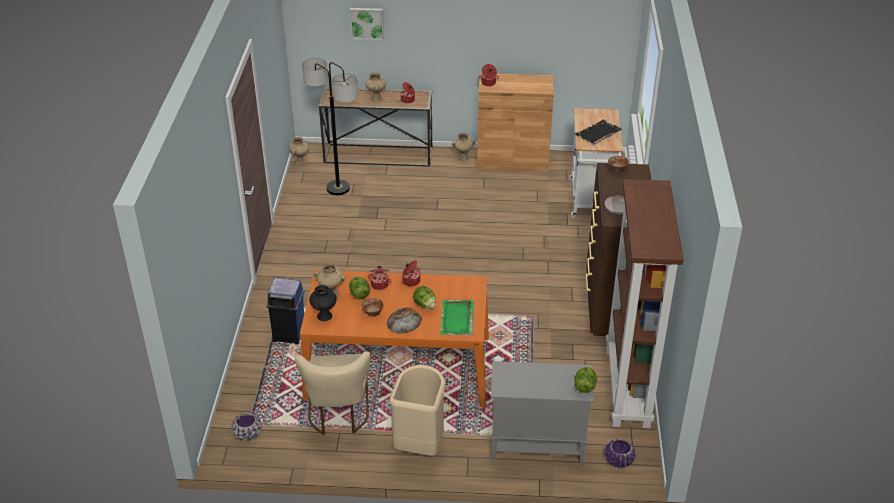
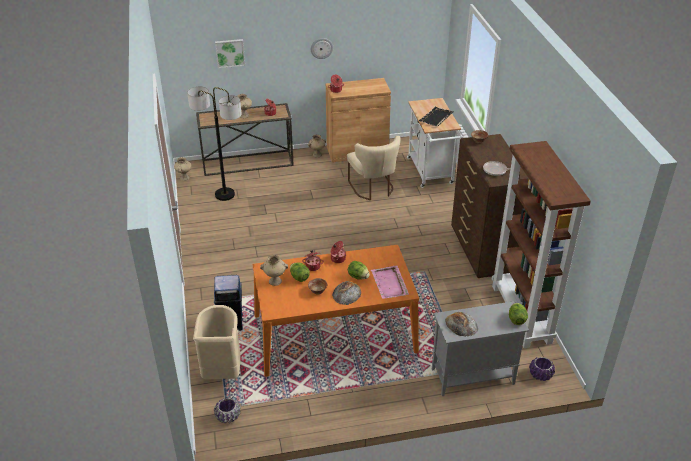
camera: 15 degrees left, 0 degrees up
beige chair [295,351,371,435] -> beige chair moved to [347,136,401,200]
black vase [309,285,337,321] -> none
beige trash can [389,365,445,456] -> beige trash can moved to [193,305,241,379]
green tray [440,300,474,335] -> pink tray [371,266,409,299]
none -> wall clock [311,38,333,59]
none -> bread [445,312,478,337]

